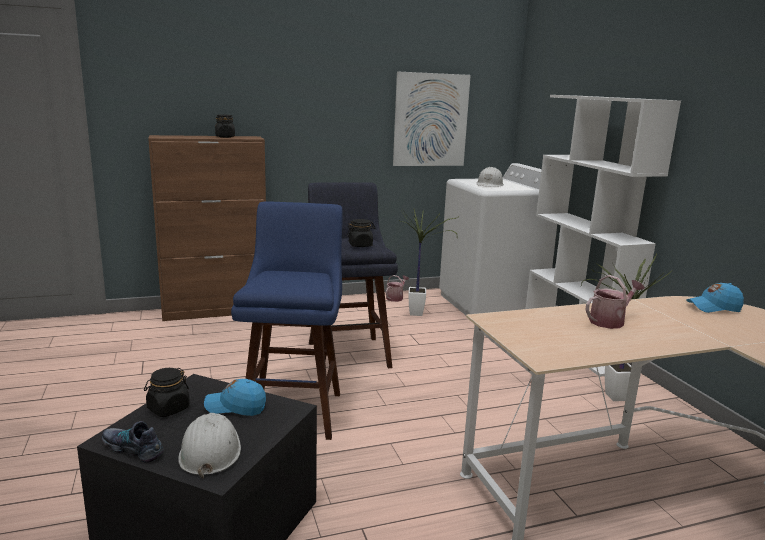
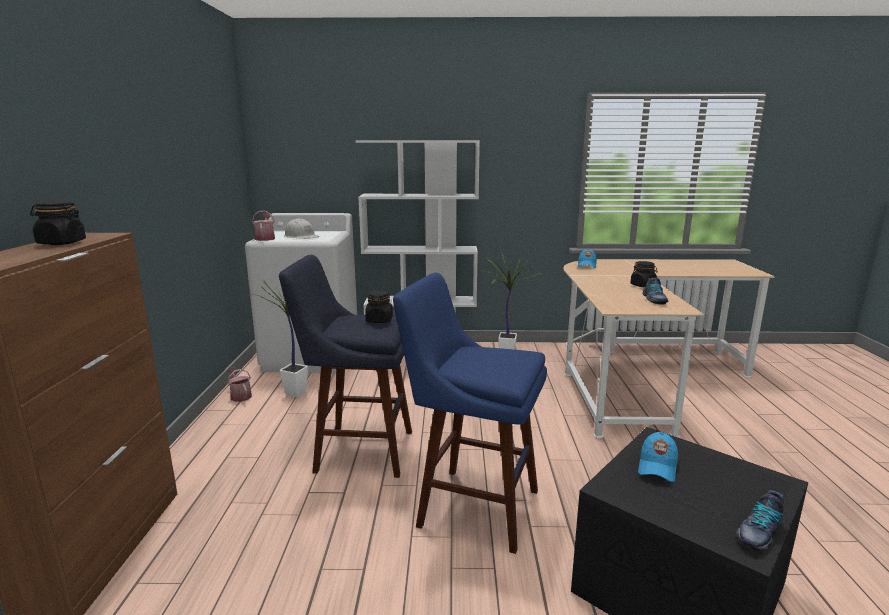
camera: 70 degrees left, 0 degrees up
black jar [144,368,190,417] -> black jar moved to [630,261,658,287]
white hard hat [178,413,241,479] -> none
picture [393,71,471,166] -> none
watering can [586,275,644,329] -> watering can moved to [252,211,275,241]
none -> shoe [643,278,668,305]

